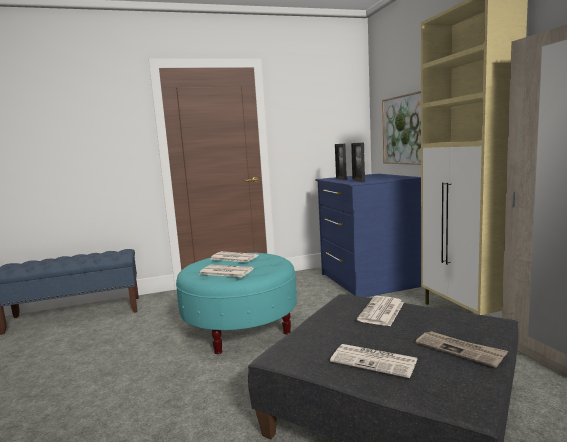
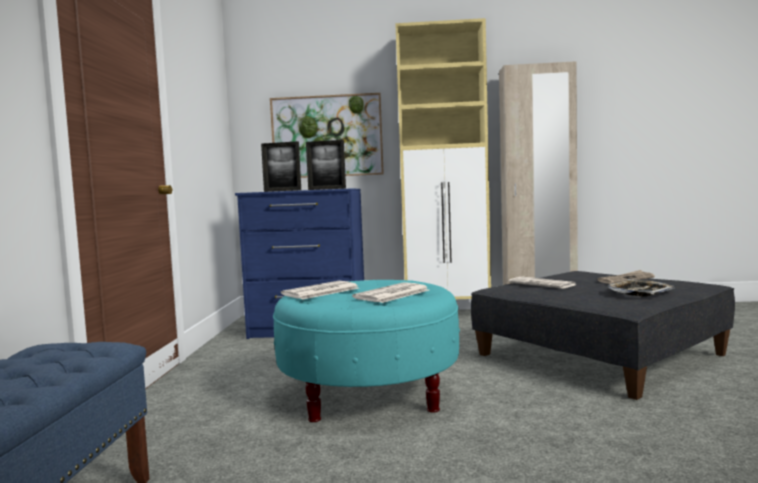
camera: 70 degrees left, 5 degrees down
newspaper [330,344,418,378] -> tray [608,279,675,297]

